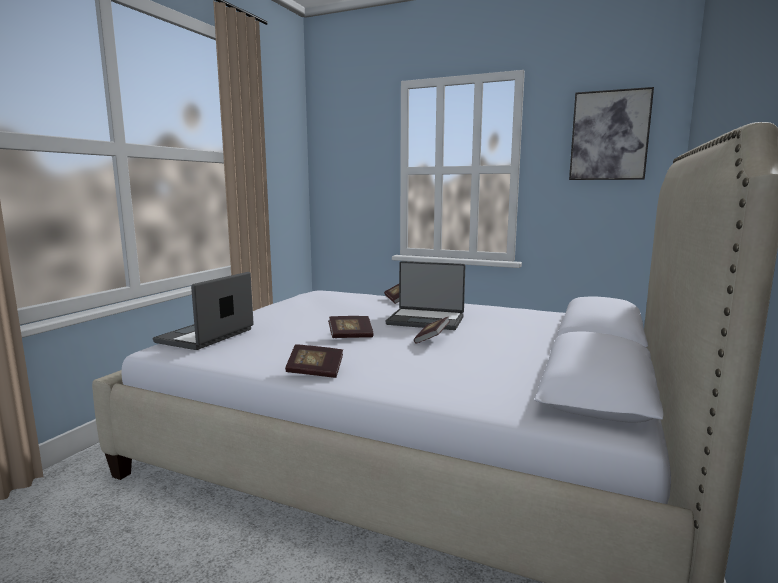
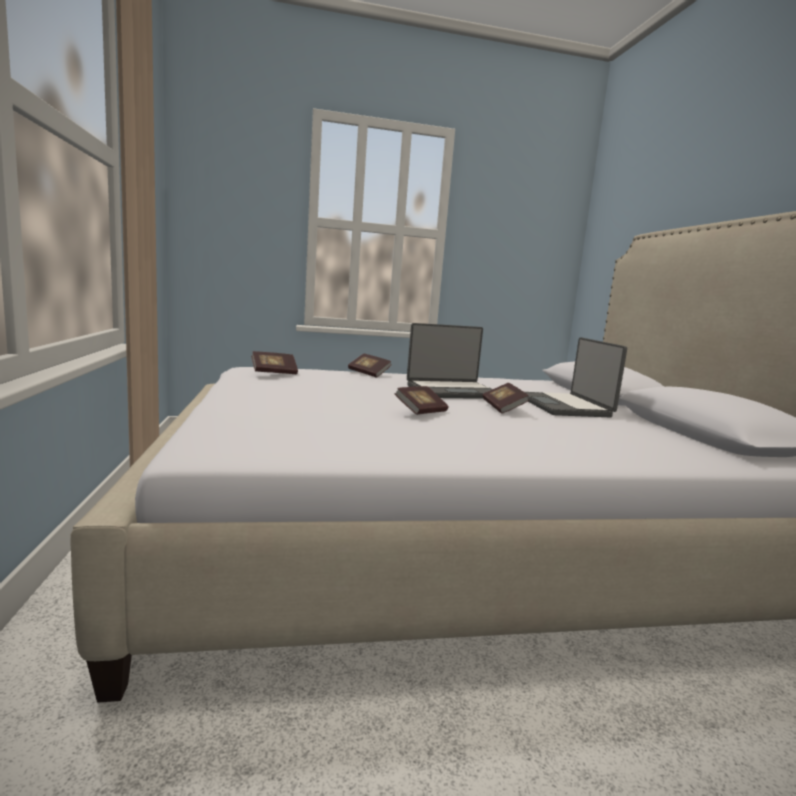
camera: 35 degrees left, 0 degrees up
laptop [153,272,254,350] -> laptop moved to [525,337,627,417]
book [285,344,343,378] -> book moved to [251,351,298,374]
picture [569,87,654,180] -> none

